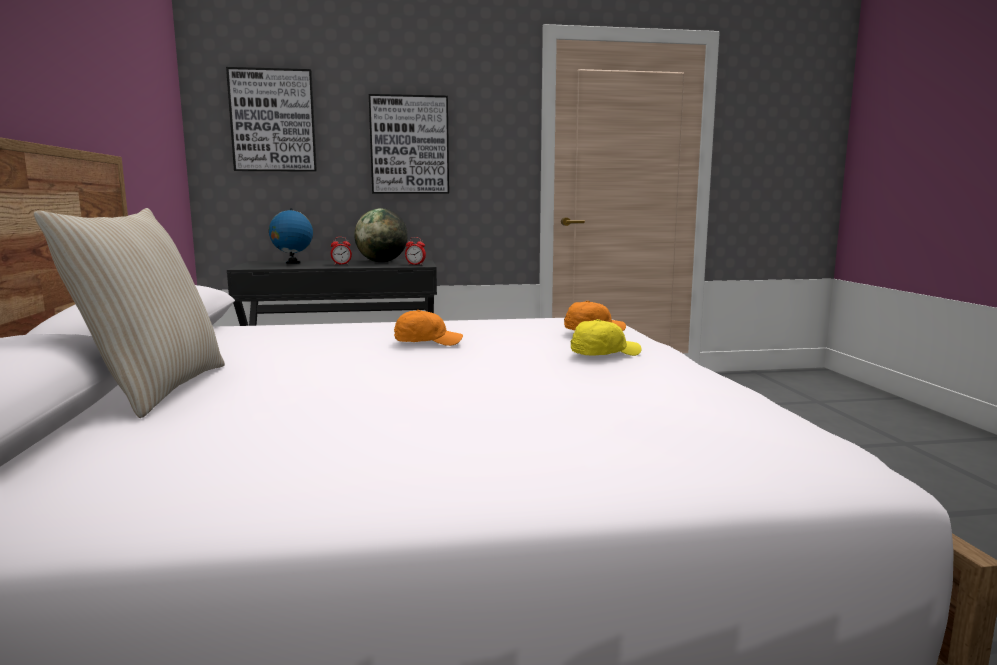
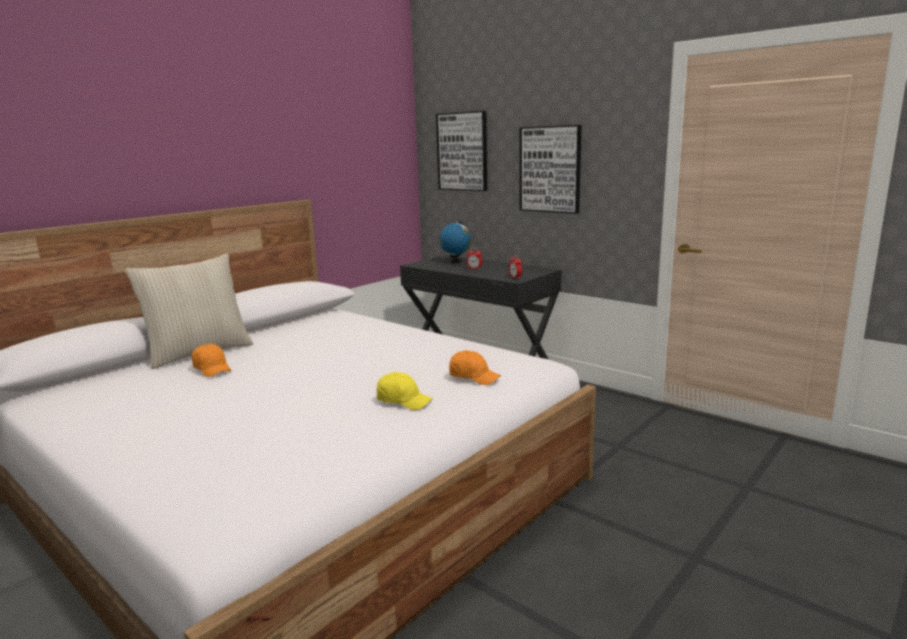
camera: 50 degrees right, 5 degrees up
globe [354,208,408,262] -> none
orange cap [394,310,463,346] -> orange cap moved to [191,344,232,377]

